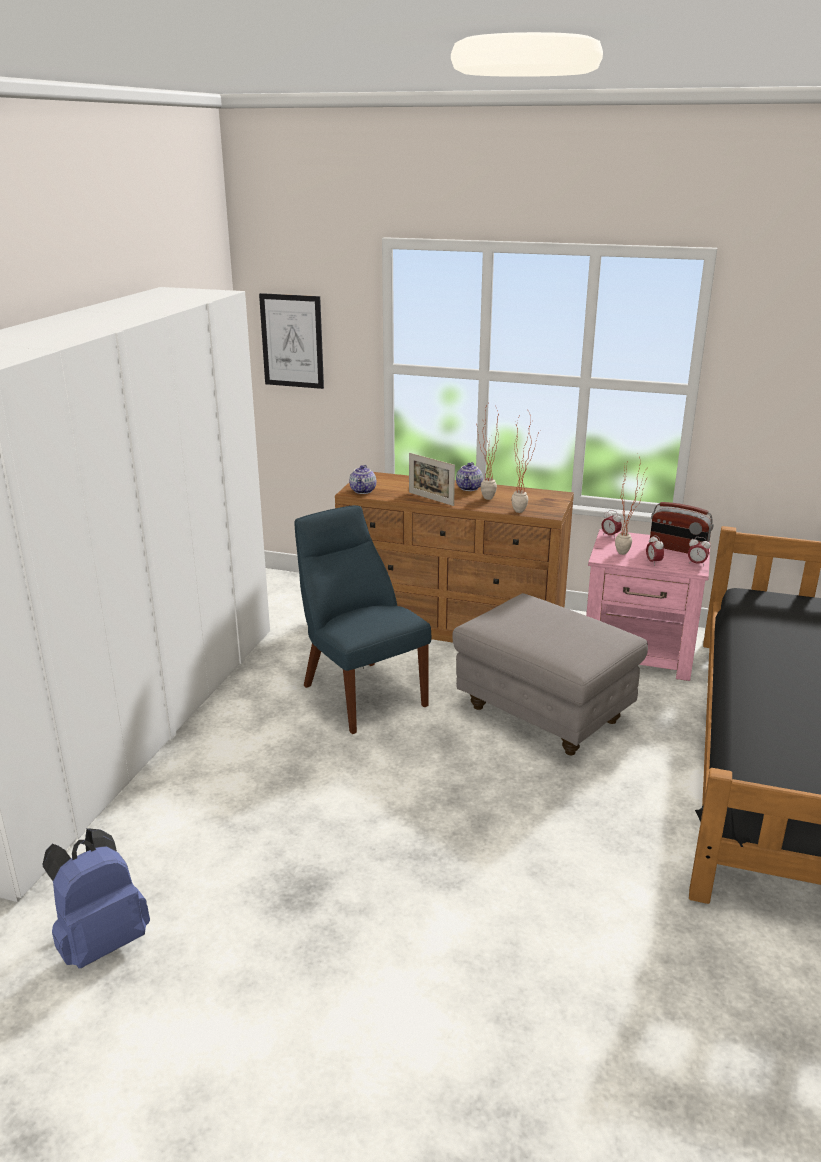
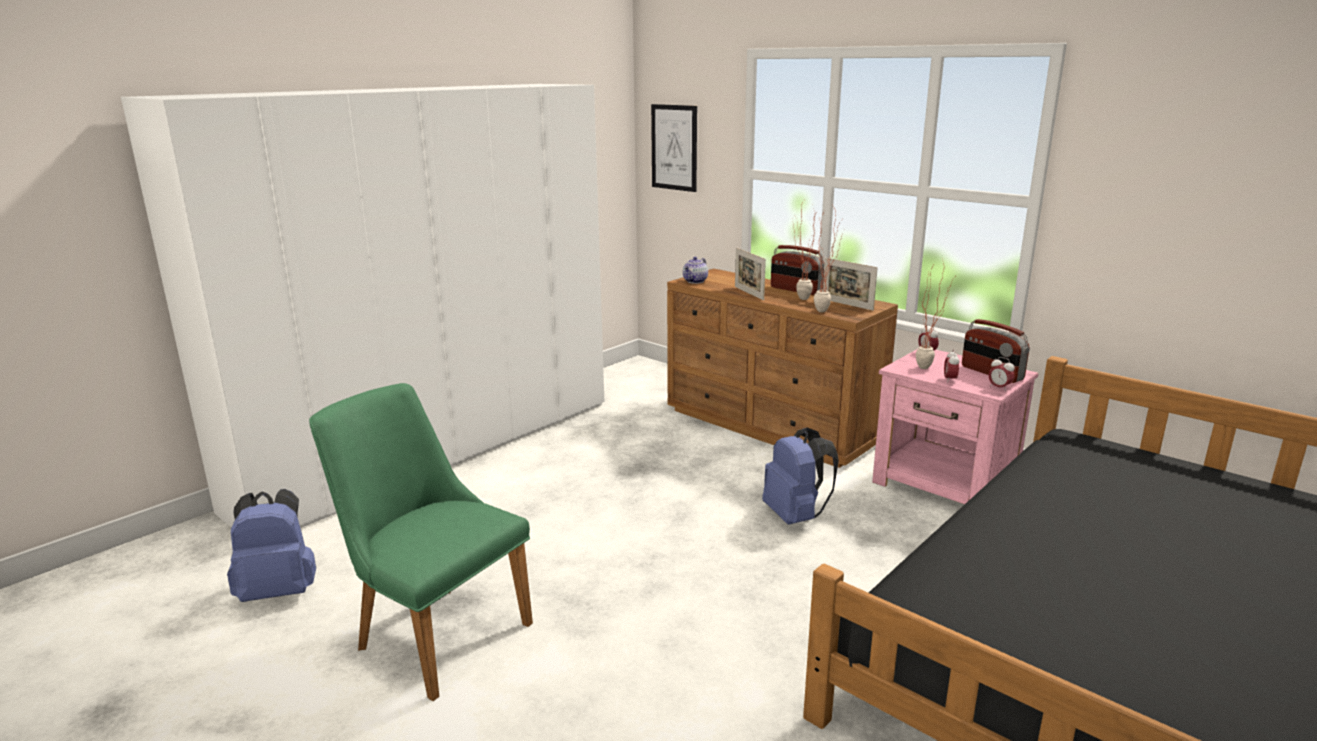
camera: 25 degrees right, 5 degrees down
blue chair [295,505,431,734] -> none
grey ottoman [452,593,648,755] -> blue backpack [762,428,839,525]
teapot [456,462,483,491] -> radio [771,245,824,295]
none -> green chair [309,383,533,701]
none -> picture frame [823,258,878,310]

